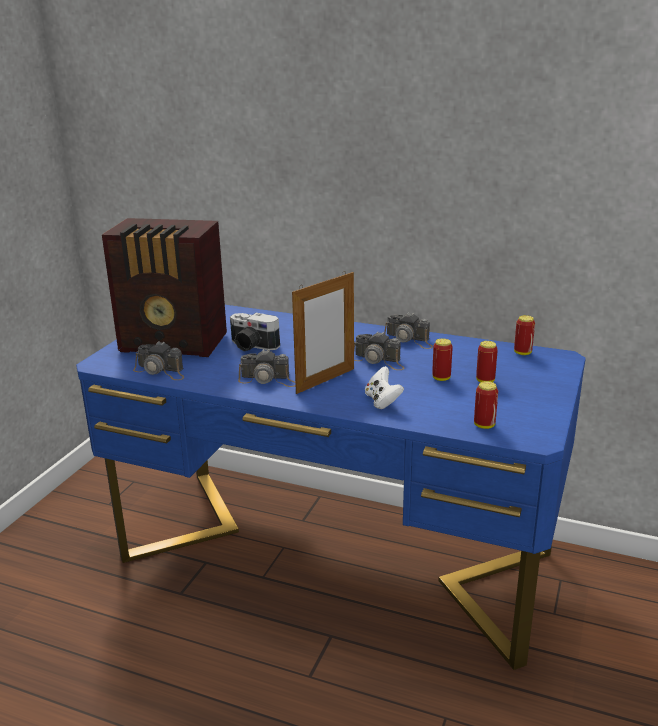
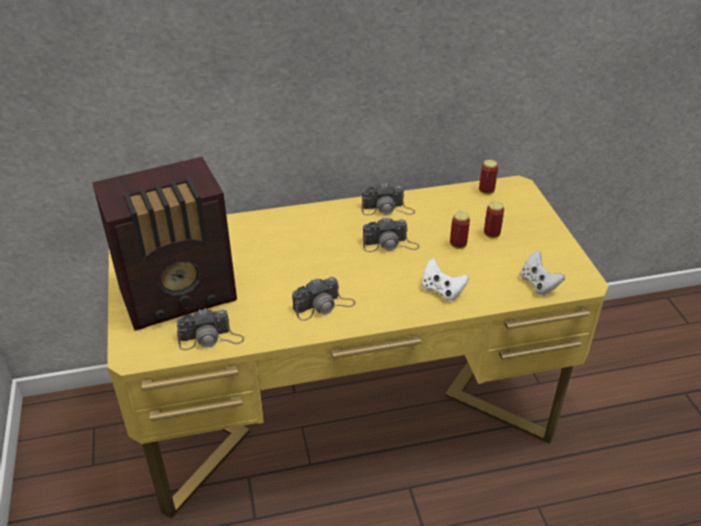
camera: 35 degrees left, 15 degrees up
blue desk [76,305,586,670] -> yellow desk [107,175,609,519]
camera [230,313,280,351] -> none
picture frame [292,271,354,394] -> none
can [474,381,498,429] -> white game controller [520,250,565,295]

